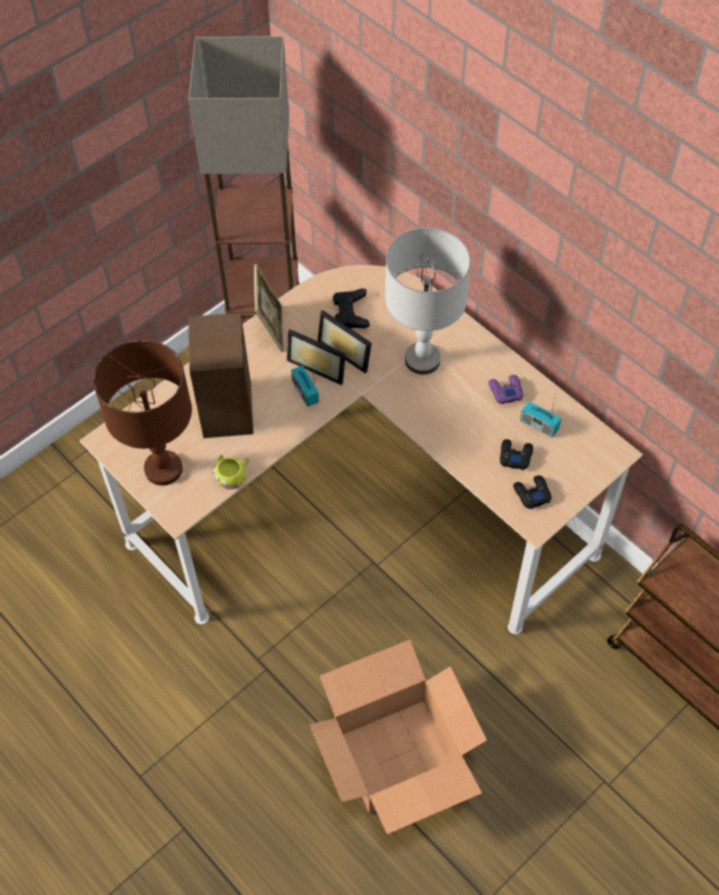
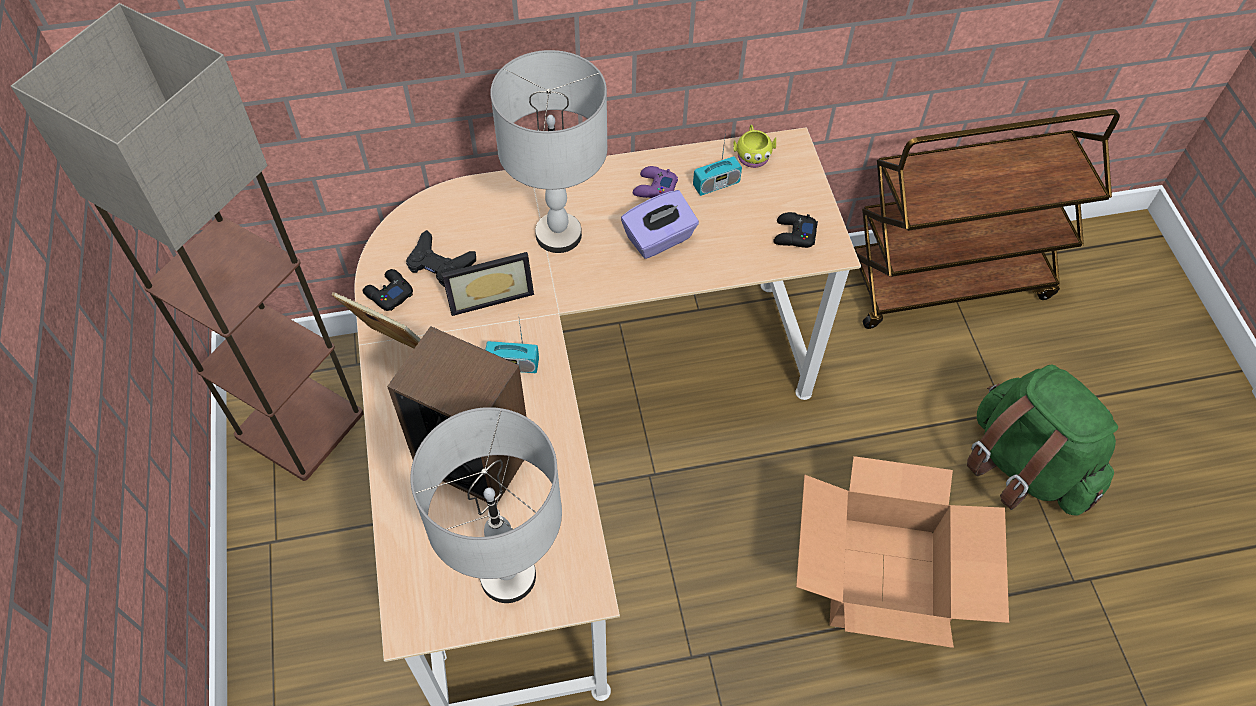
camera: 60 degrees left, 0 degrees up
brown table lamp [93,340,192,486] -> grey table lamp [410,407,562,603]
yellow mug [212,454,249,489] -> yellow mug moved to [733,125,776,168]
picture frame [287,329,346,385] -> none
black game controller [500,439,533,470] -> black game controller moved to [363,269,413,311]
none -> purple tissue box [621,190,699,259]
none -> green backpack [967,364,1118,516]

